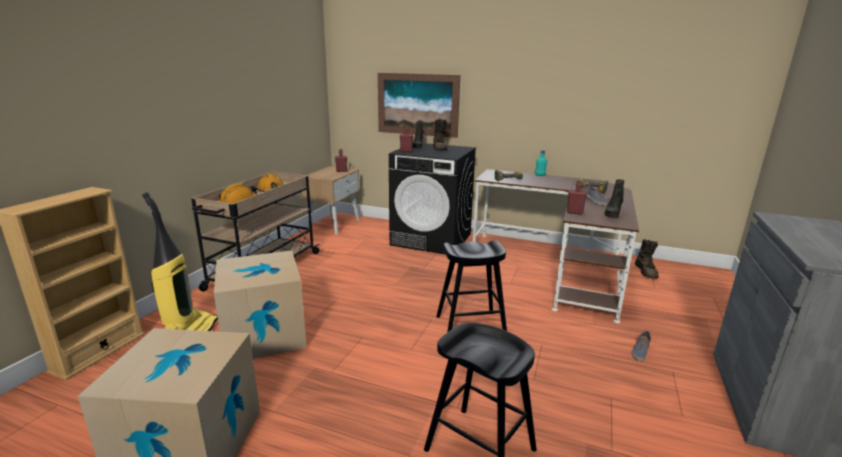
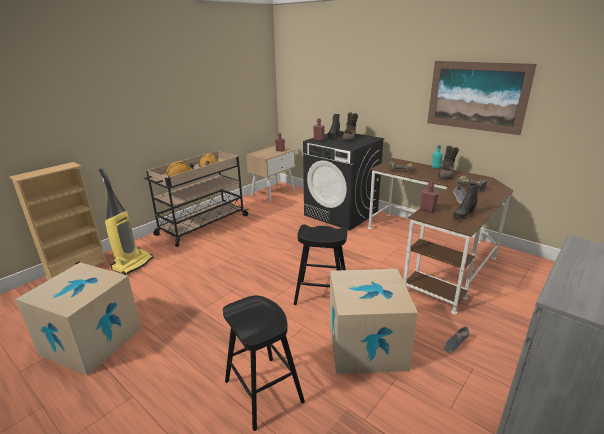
camera: 20 degrees right, 5 degrees up
cardboard box [214,250,307,358] -> cardboard box moved to [329,269,418,374]
picture [378,73,460,138] -> picture moved to [427,61,537,135]
brown boot [635,239,659,279] -> brown boot moved to [438,146,459,179]

